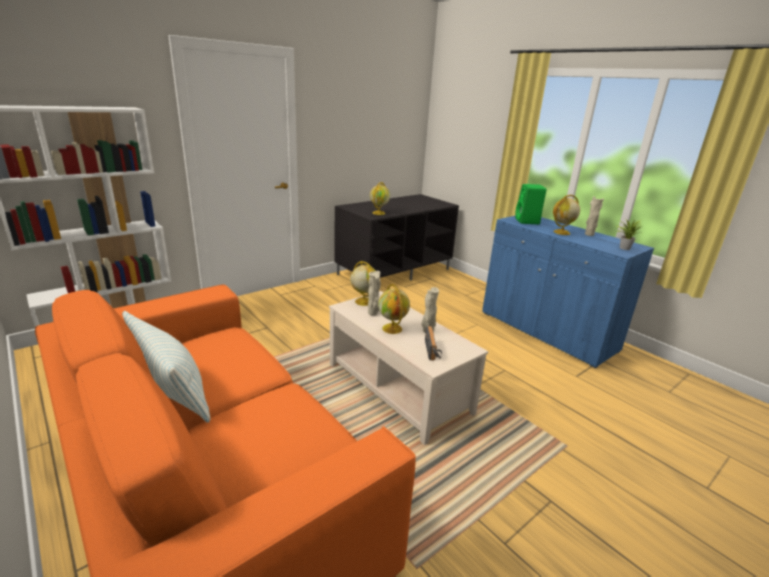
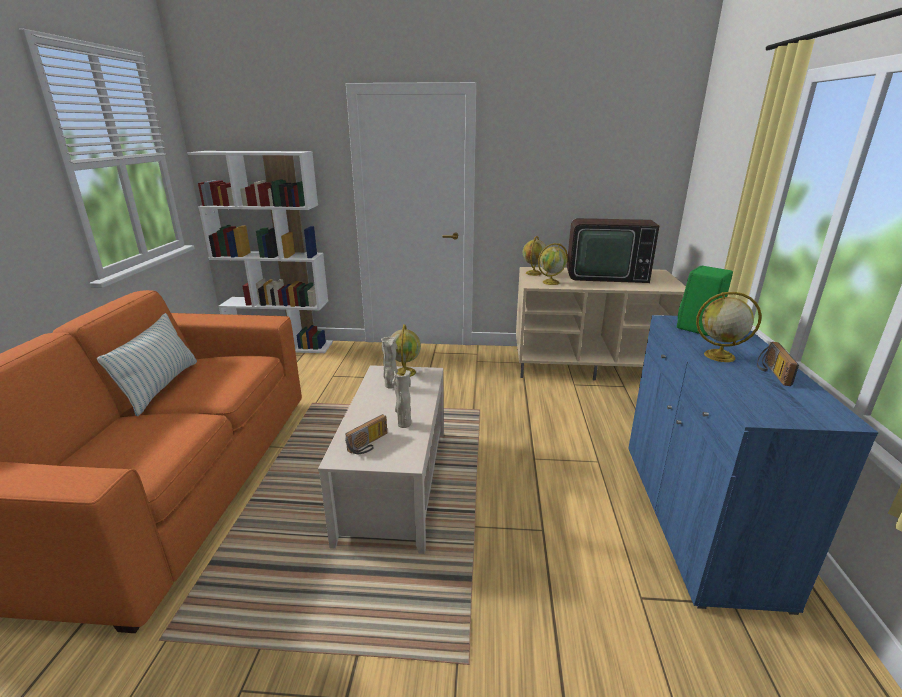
camera: 45 degrees right, 0 degrees up
black tv stand [334,194,459,281] -> beige tv stand [516,267,686,381]
globe [378,284,410,334] -> globe moved to [523,236,547,276]
beige vase [585,196,604,236] -> radio [757,342,799,386]
potted plant [617,218,642,250] -> none
none -> television [567,218,659,283]

